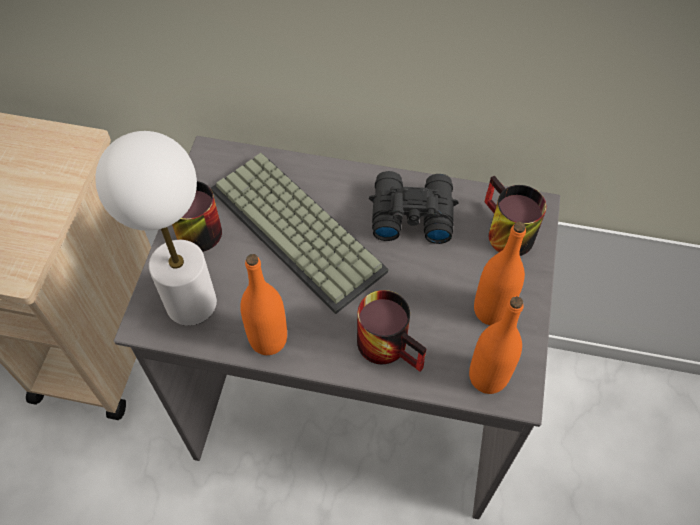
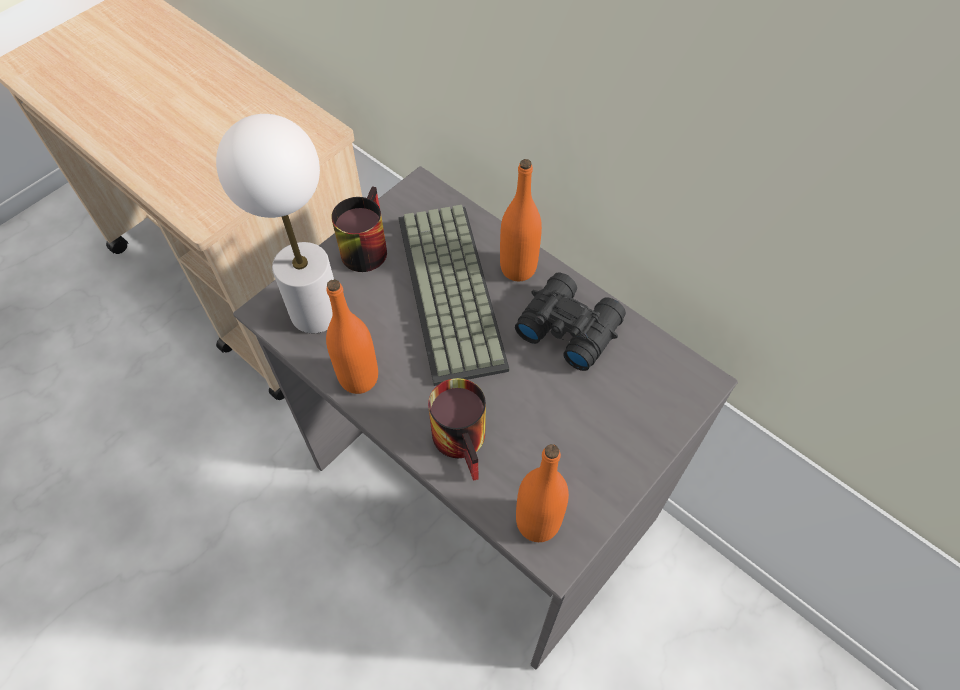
camera: 30 degrees right, 0 degrees up
orange bottle [474,222,526,325] -> orange bottle moved to [500,159,542,281]
mug [484,176,546,256] -> none

